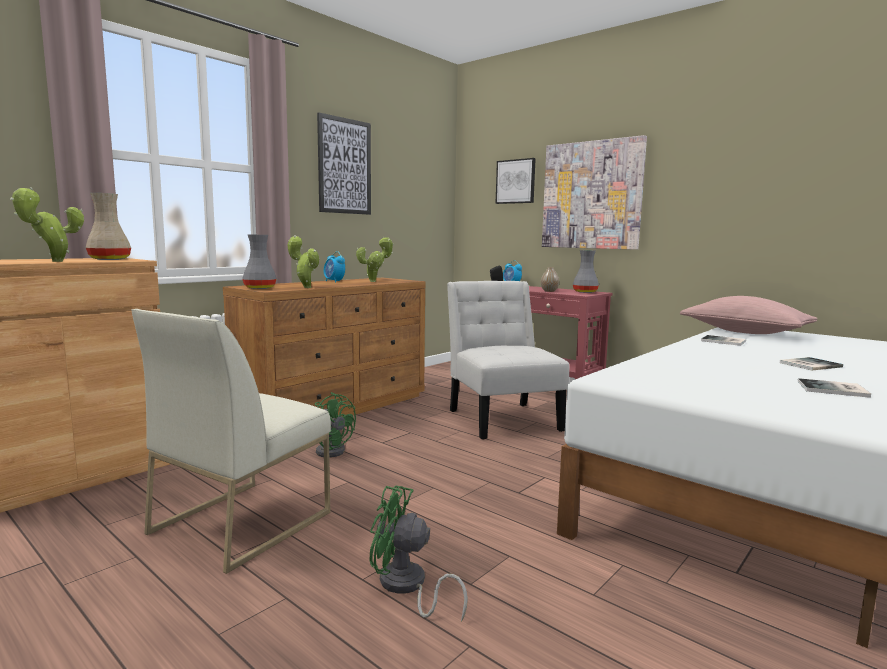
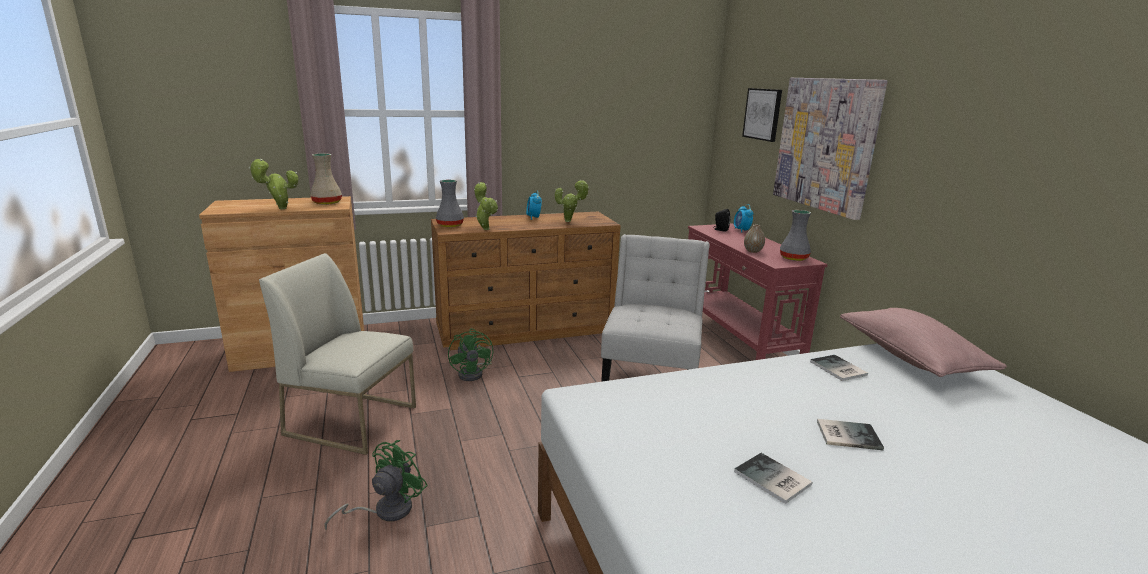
camera: 30 degrees right, 10 degrees up
white chair [132,309,331,574] -> white chair turned 45 degrees clockwise [259,253,416,455]
picture [317,113,371,215] -> none
green fan [369,485,468,622] -> green fan turned 75 degrees clockwise [325,440,428,530]

